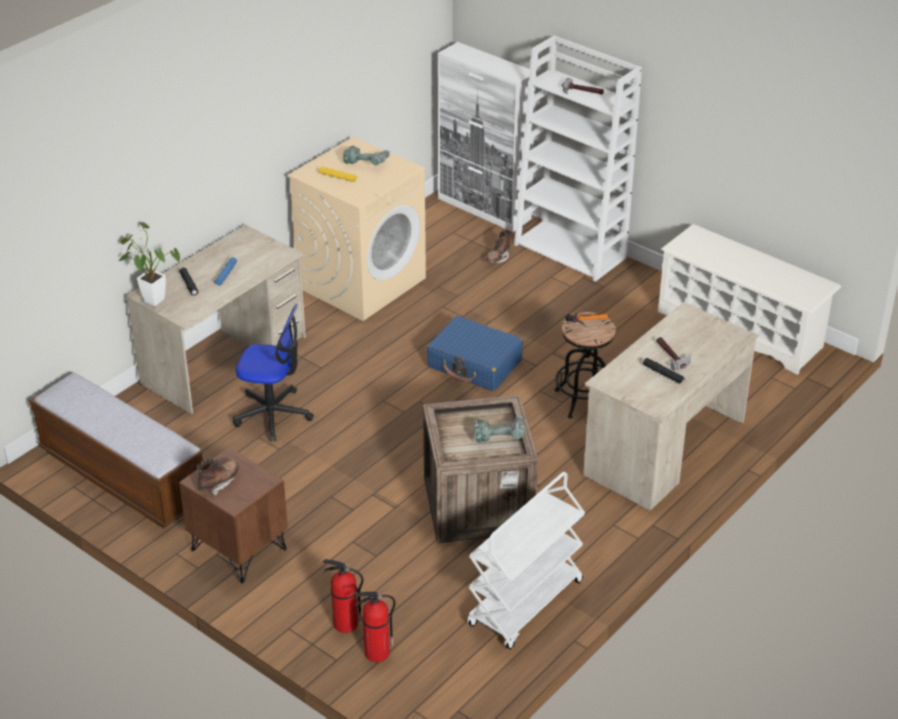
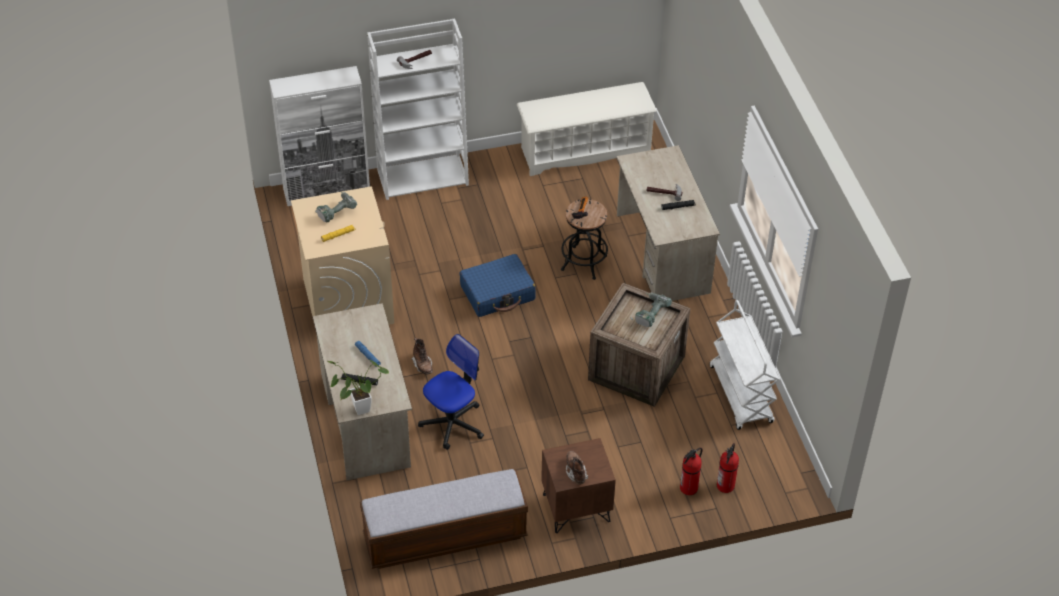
camera: 55 degrees left, 10 degrees up
brown boot [486,227,511,263] -> brown boot moved to [411,338,433,375]

